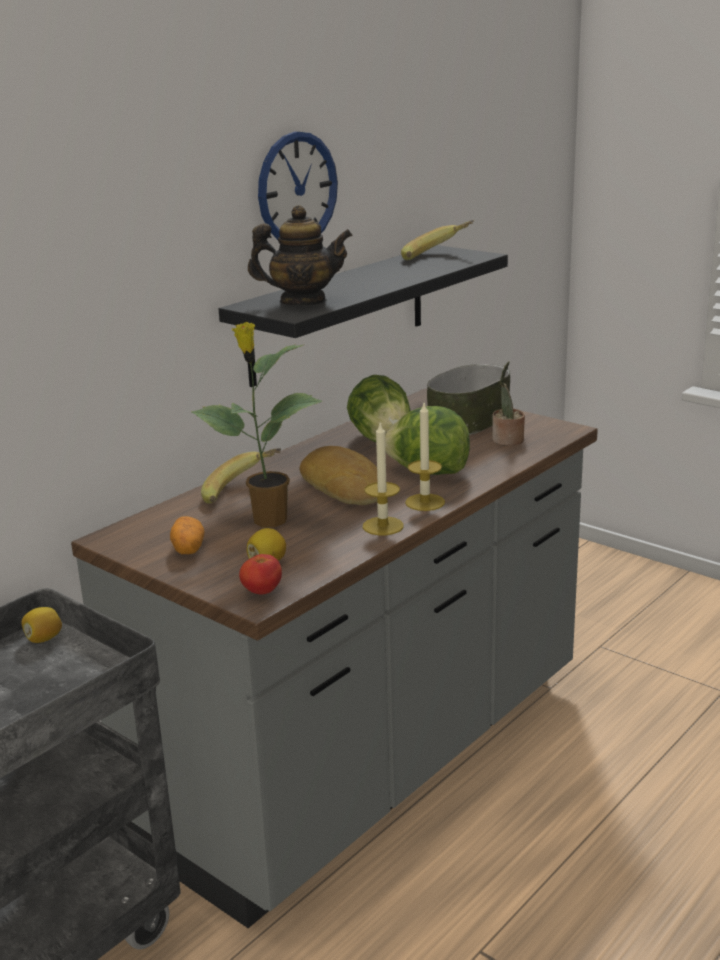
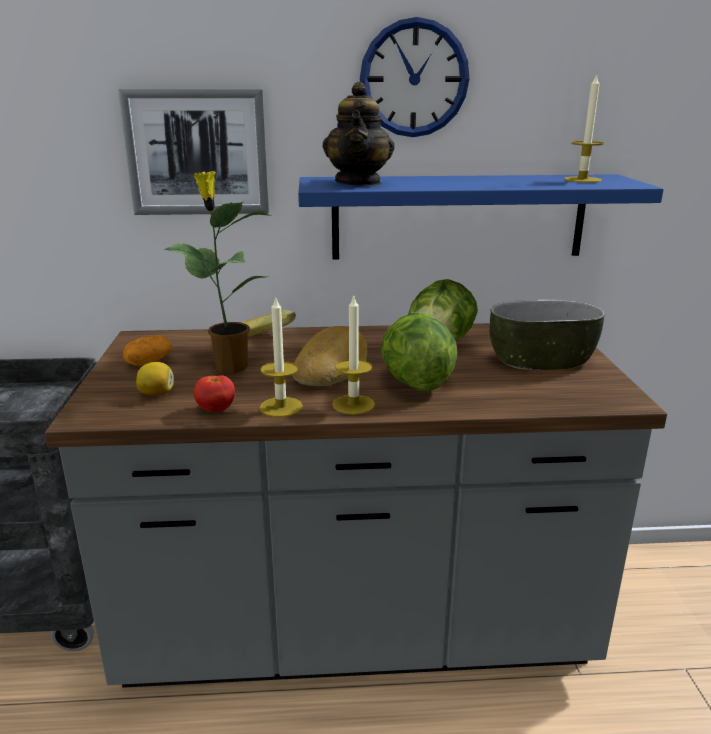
camera: 45 degrees right, 0 degrees up
lemon [22,607,62,643] -> none
black shelf [219,245,508,387] -> blue shelf [298,174,664,260]
tomato [239,554,282,594] -> tomato moved to [194,375,235,412]
teapot [248,205,352,305] -> teapot turned 45 degrees clockwise [323,81,395,186]
banana [401,220,474,260] -> candle [564,73,604,183]
potted plant [492,361,525,446] -> none
none -> picture [118,89,269,215]

